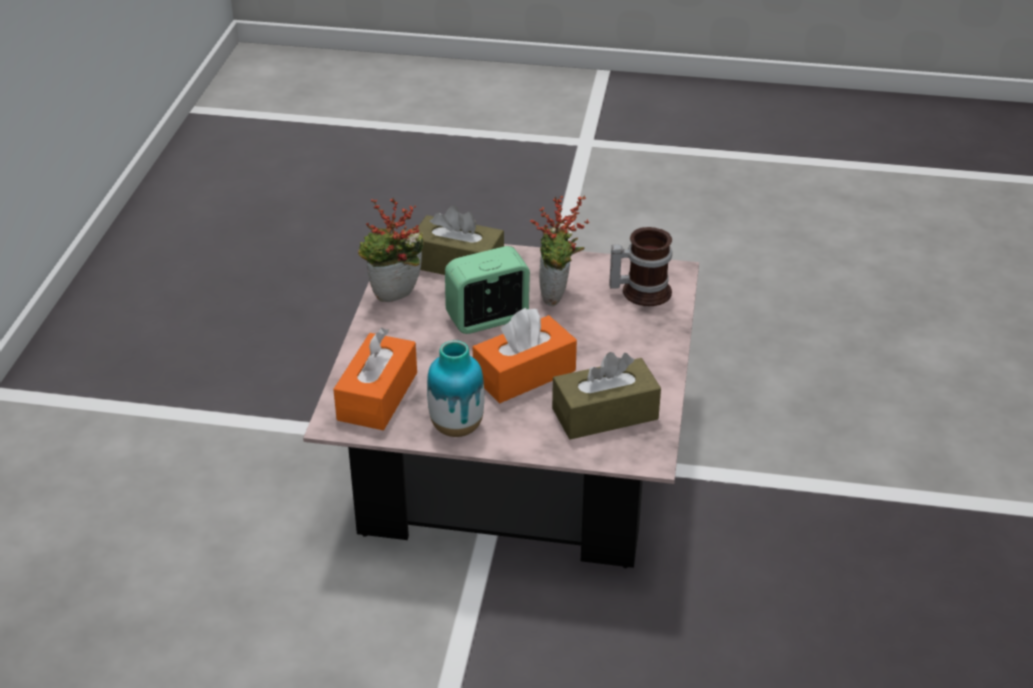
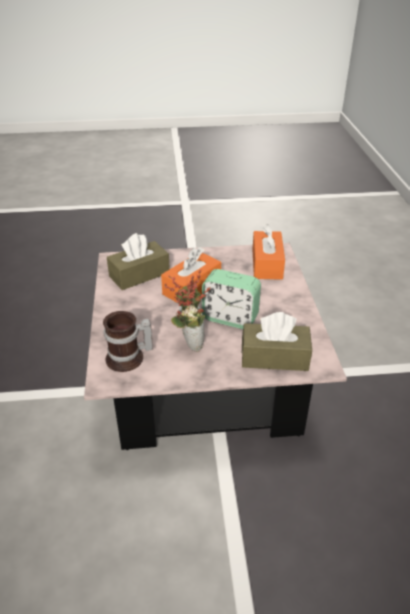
camera: 165 degrees right, 0 degrees up
potted plant [358,198,424,302] -> none
vase [427,340,484,437] -> none
alarm clock [445,246,530,334] -> alarm clock turned 60 degrees clockwise [202,269,261,329]

